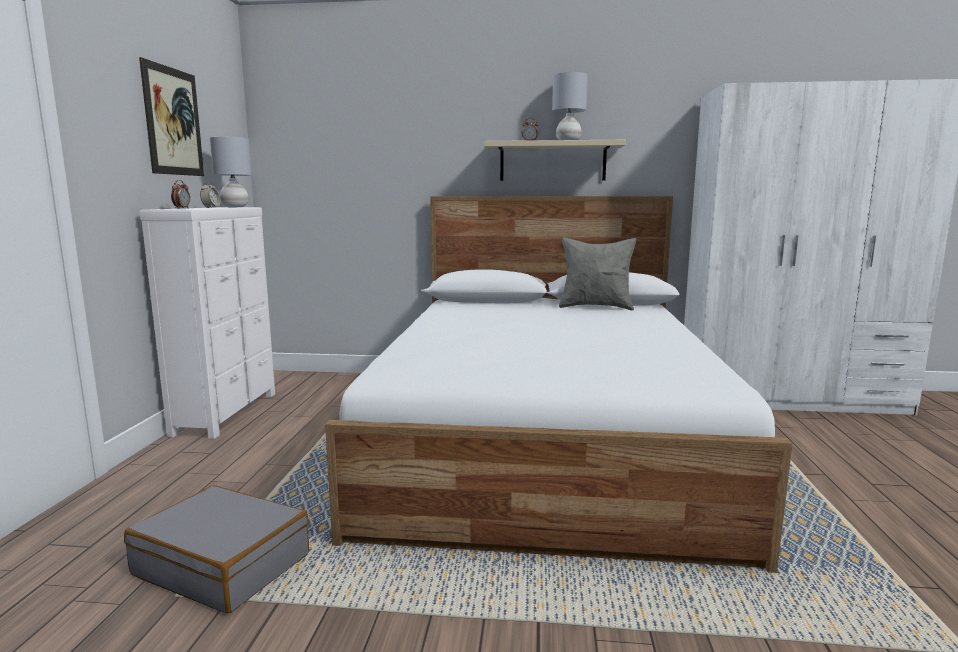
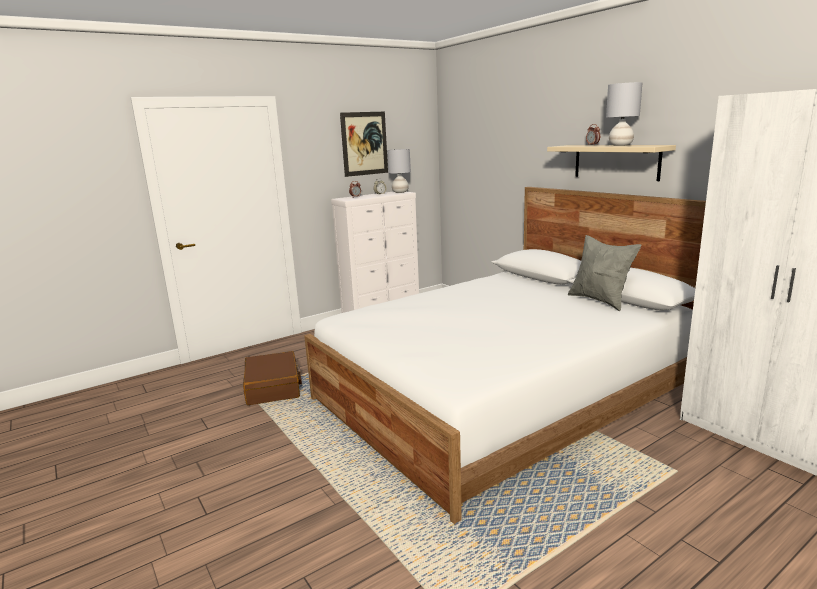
camera: 50 degrees right, 5 degrees up
grey suitcase [124,485,309,614] -> brown suitcase [243,351,302,405]

